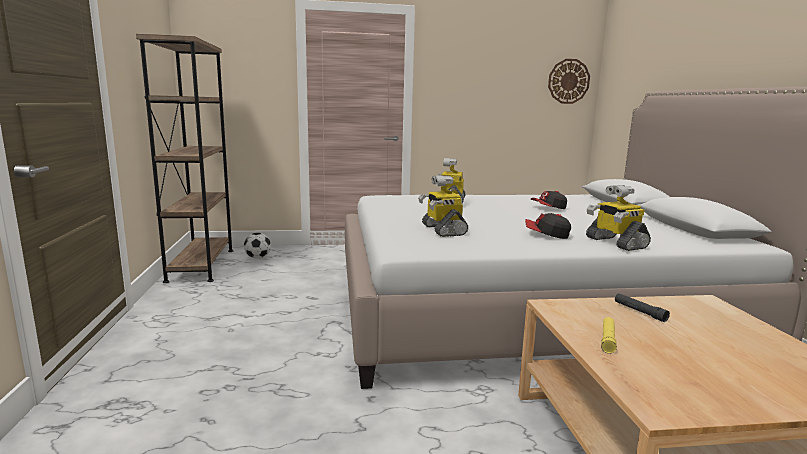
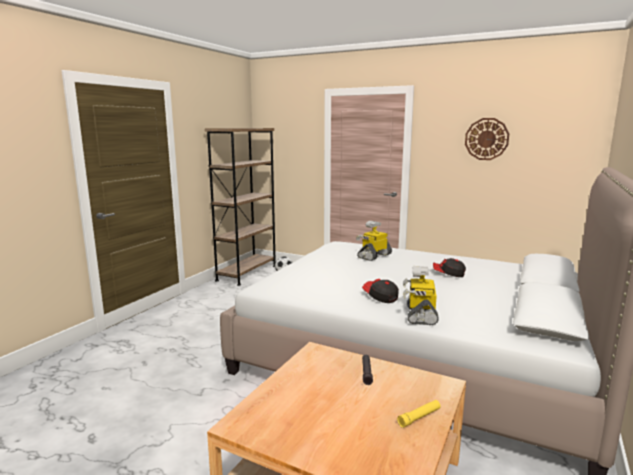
camera: 35 degrees right, 0 degrees up
toy robot [418,175,468,237] -> none
wall clock [548,59,590,104] -> wall clock moved to [465,118,509,160]
yellow flashlight [601,317,617,353] -> yellow flashlight moved to [397,400,441,428]

